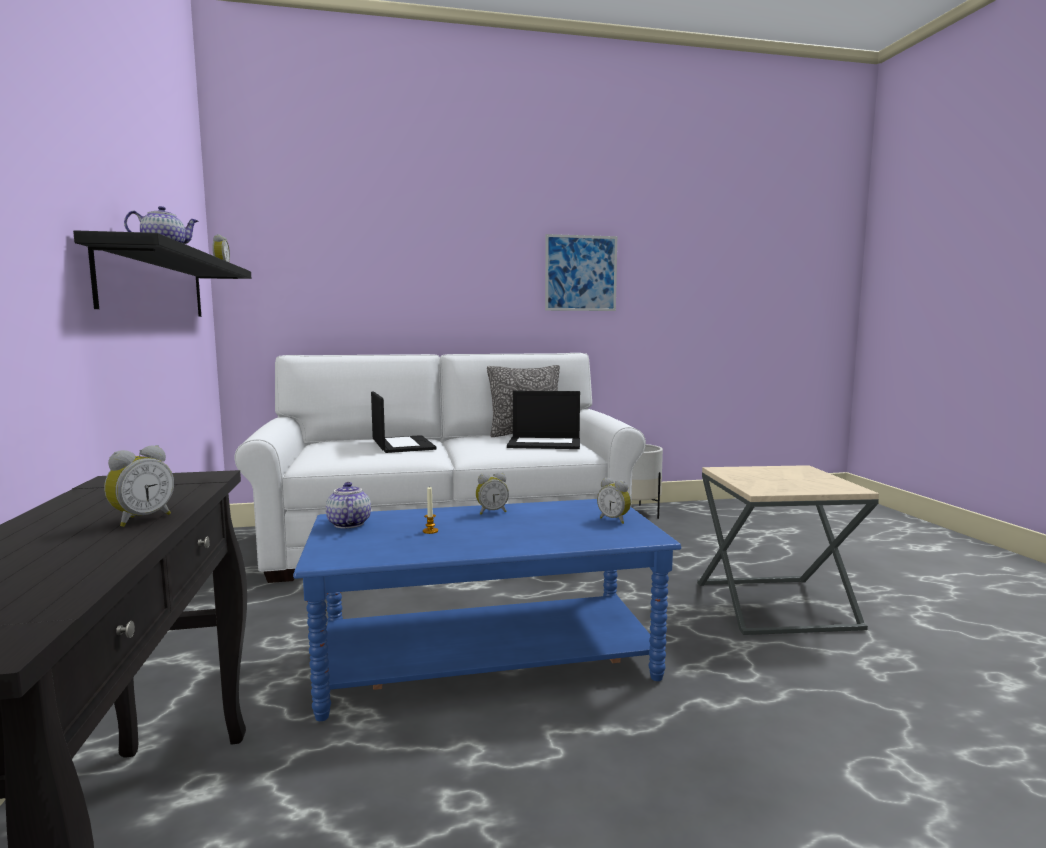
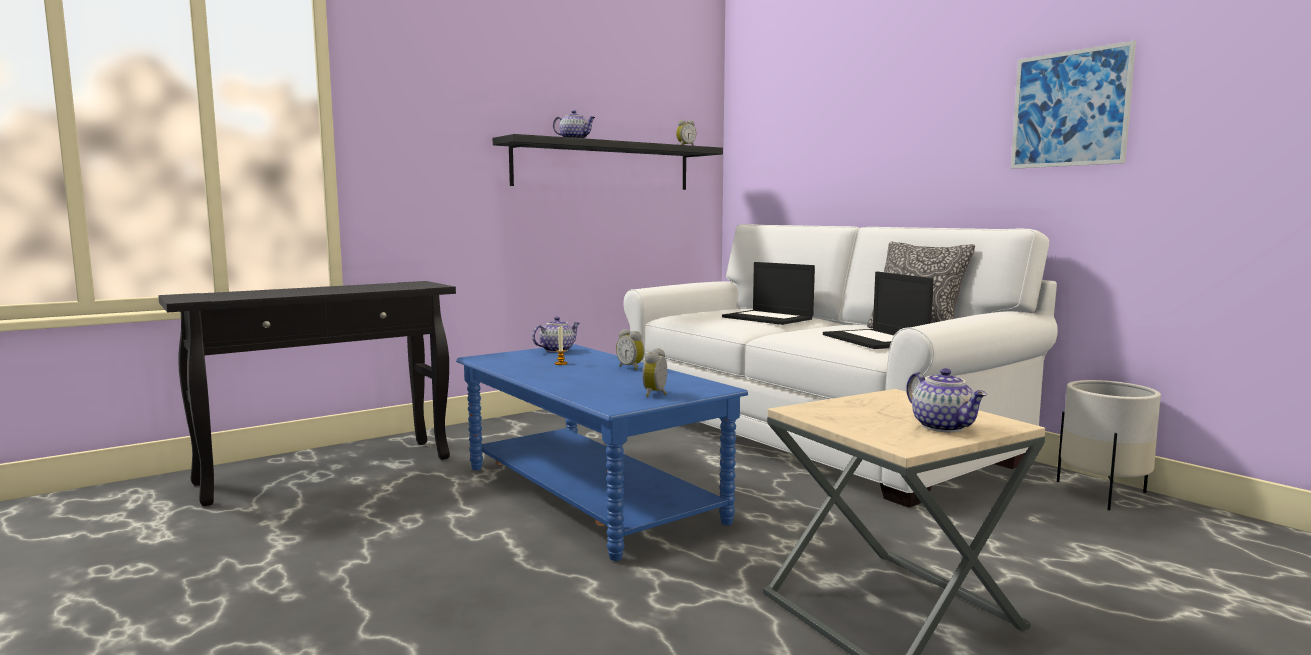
camera: 65 degrees right, 0 degrees up
alarm clock [104,445,174,527] -> none
laptop [371,392,437,453] -> laptop turned 90 degrees clockwise [722,262,815,325]
none -> teapot [906,368,987,432]

